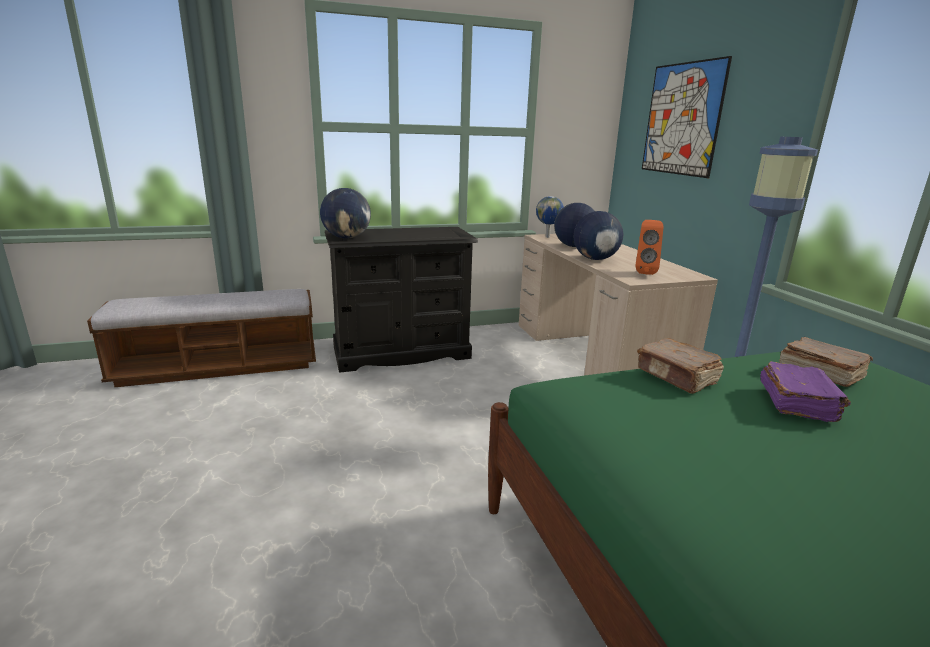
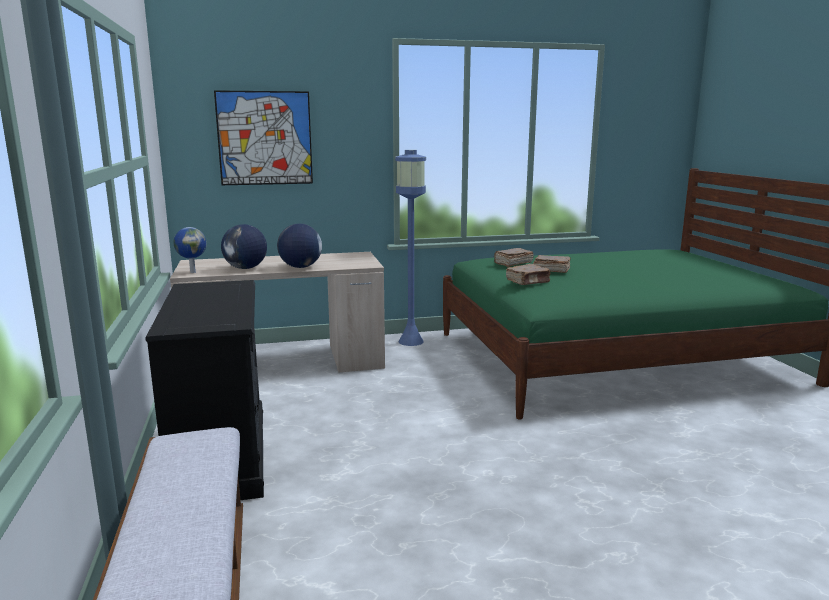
camera: 85 degrees left, 5 degrees down
globe [320,188,371,239] -> none
orange speaker [636,220,663,275] -> none
purple book [760,361,851,422] -> brown book [533,255,571,273]

